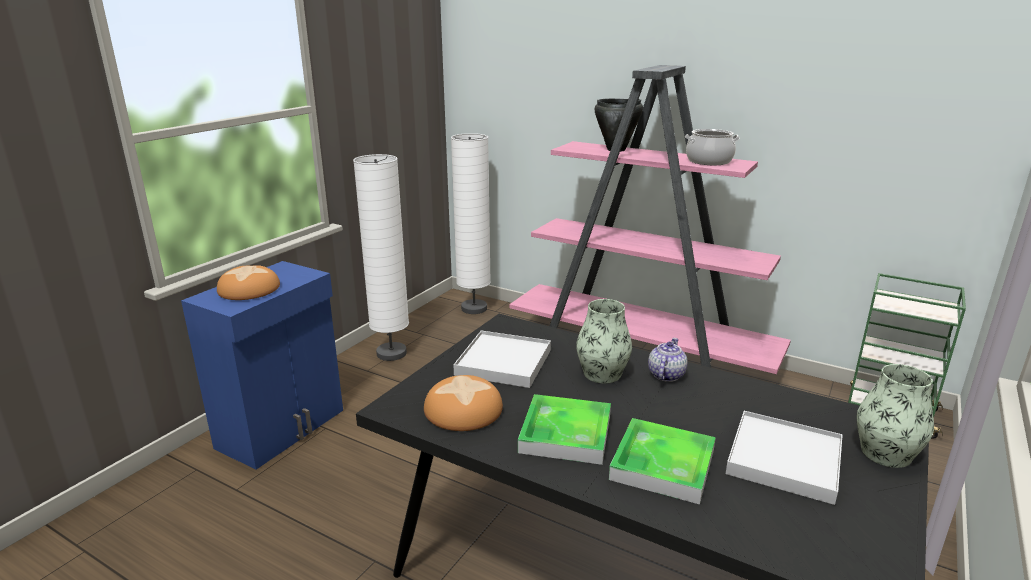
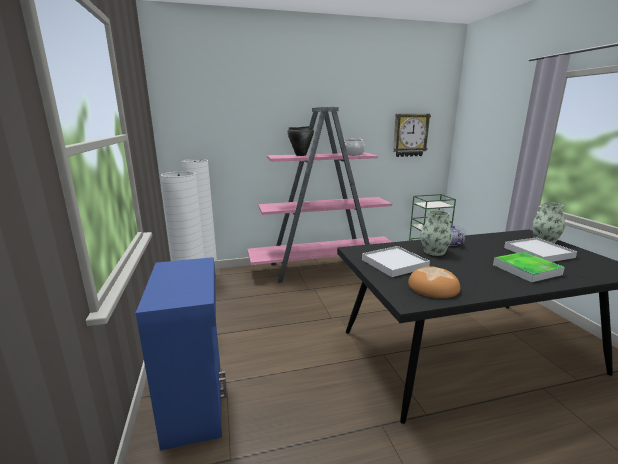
camera: 45 degrees left, 5 degrees down
bread [217,265,280,300] -> none
tray [518,394,611,465] -> none
none -> wall clock [393,114,431,157]

